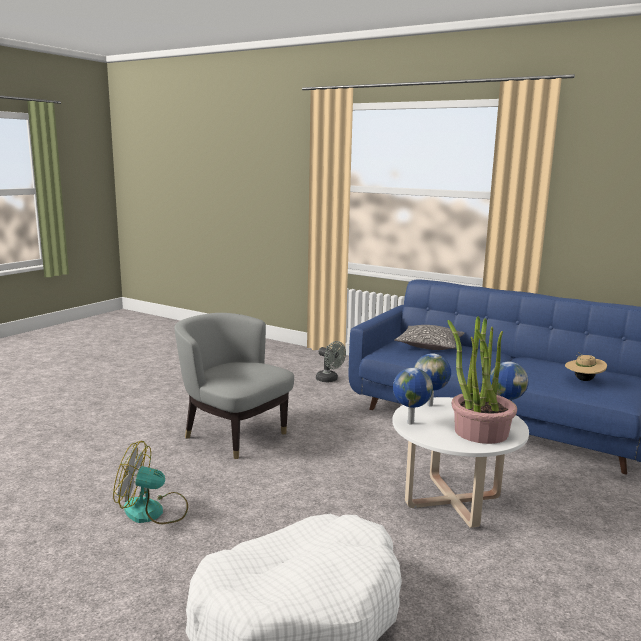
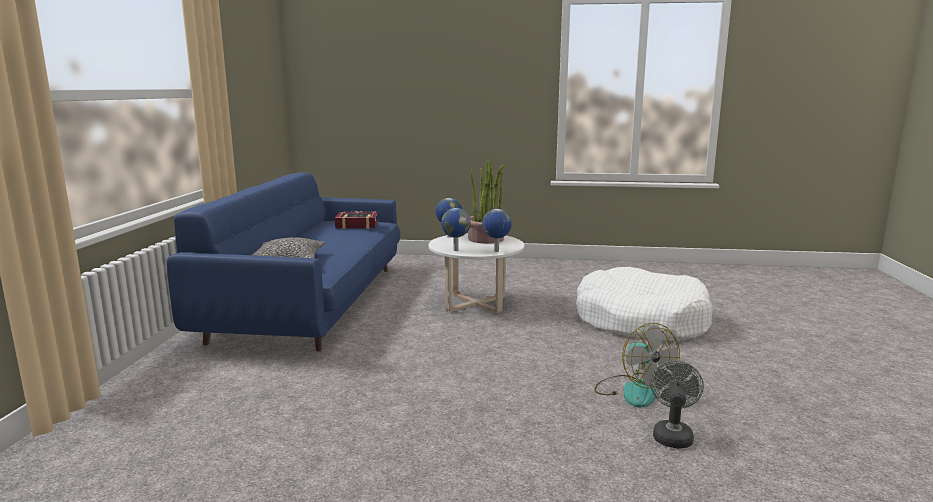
camera: 115 degrees left, 0 degrees up
grey armchair [175,313,294,459] -> none
grey fan [316,341,346,382] -> grey fan moved to [650,361,704,448]
beige hat [565,353,607,381] -> book [335,211,379,229]

